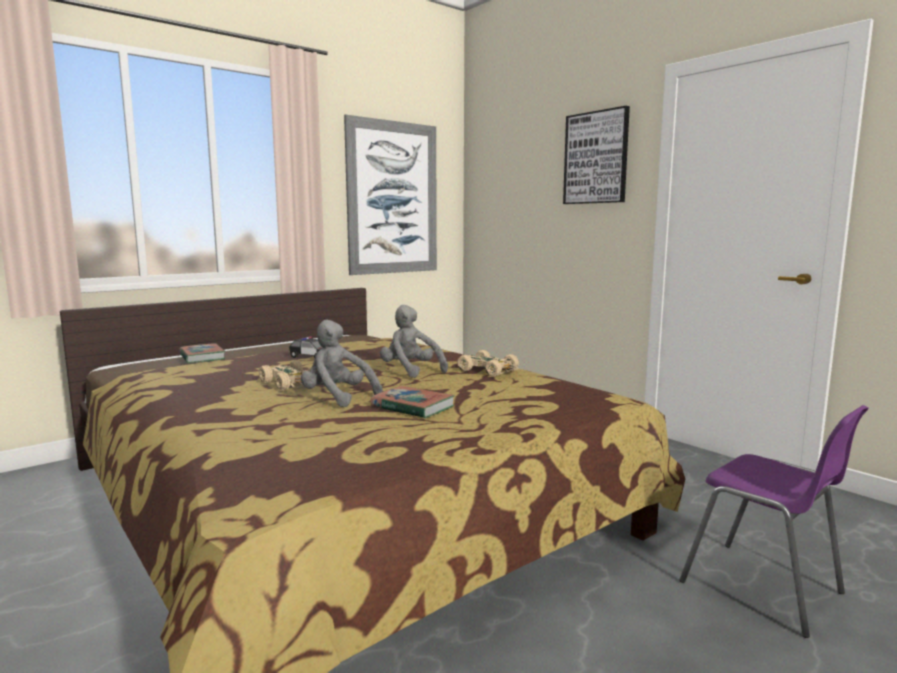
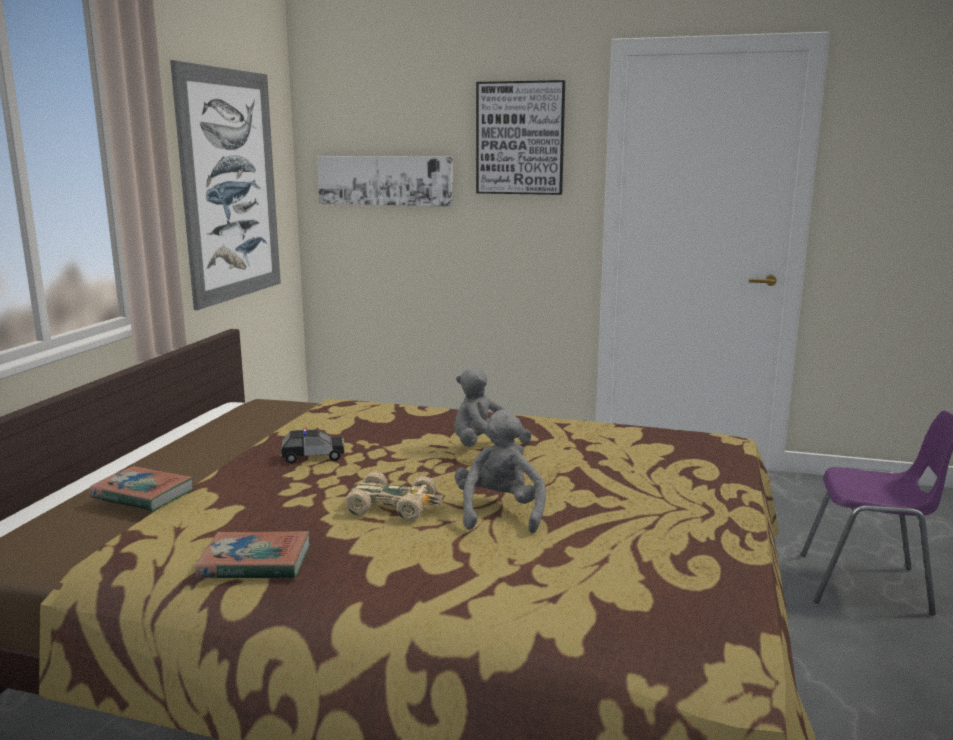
camera: 35 degrees left, 5 degrees up
grey plush toy [301,320,383,407] -> grey plush toy turned 90 degrees clockwise [455,410,546,533]
book [371,386,455,418] -> book moved to [195,531,310,578]
beige toy car [457,350,519,377] -> none
none -> picture [317,156,453,207]

